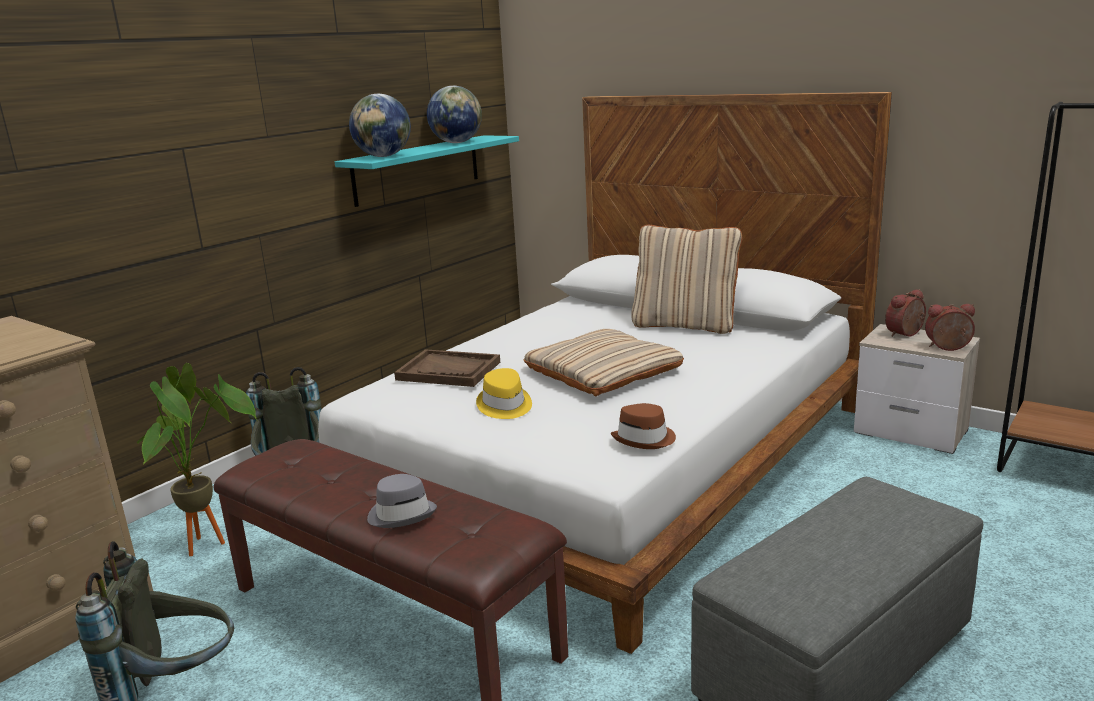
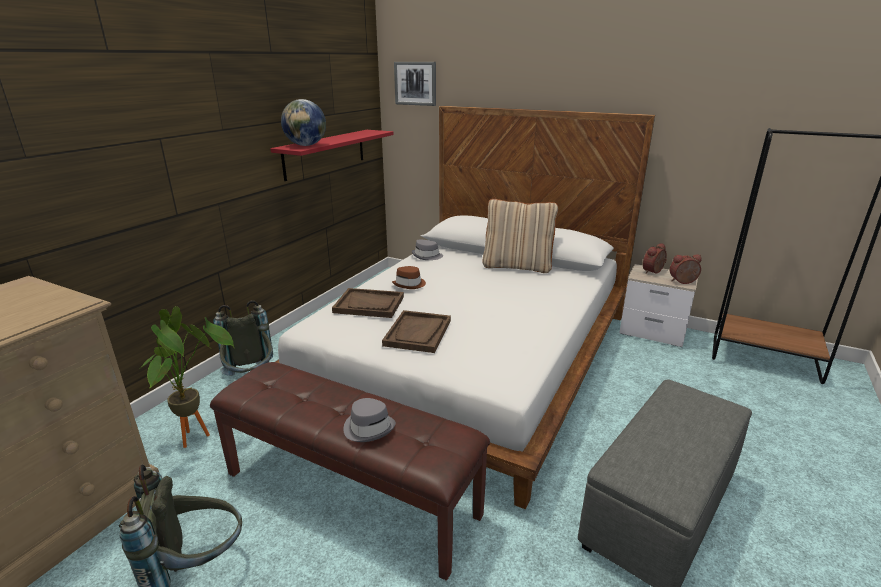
camera: 10 degrees left, 5 degrees up
turquoise shelf [335,135,519,207] -> red shelf [270,130,394,181]
globe [427,86,482,143] -> none
yellow hat [476,368,532,419] -> brown tray [382,310,451,353]
beige pillow [524,329,684,396] -> none
brown hat [611,403,676,449] -> brown hat moved to [392,266,426,289]
none -> picture [394,62,436,106]
none -> grey hat [412,239,443,260]

